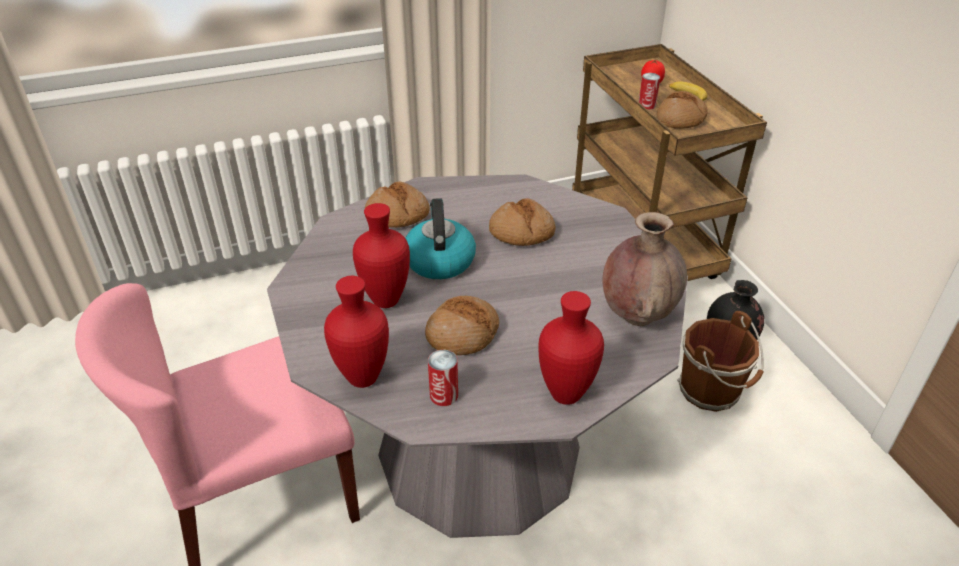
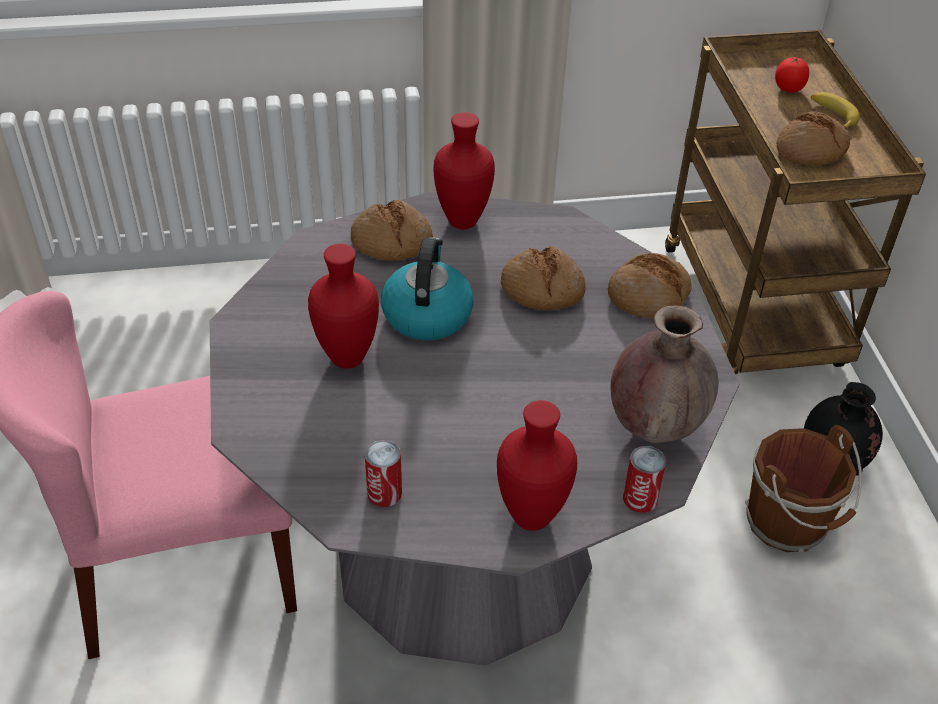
camera: 10 degrees right, 5 degrees up
red vase [324,276,389,388] -> red vase moved to [433,112,495,229]
bread [425,296,500,355] -> bread moved to [608,253,692,318]
can [639,73,660,110] -> can moved to [623,446,666,513]

